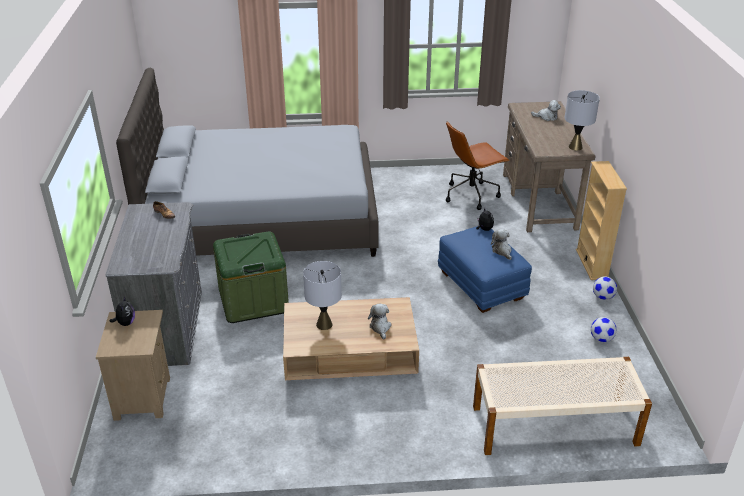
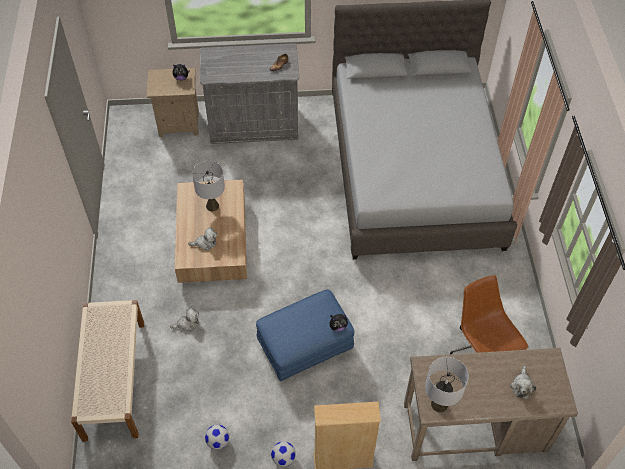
camera: 90 degrees right, 20 degrees up
green storage box [213,231,289,323] -> none
plush toy [491,229,512,260] -> plush toy moved to [170,308,199,331]

